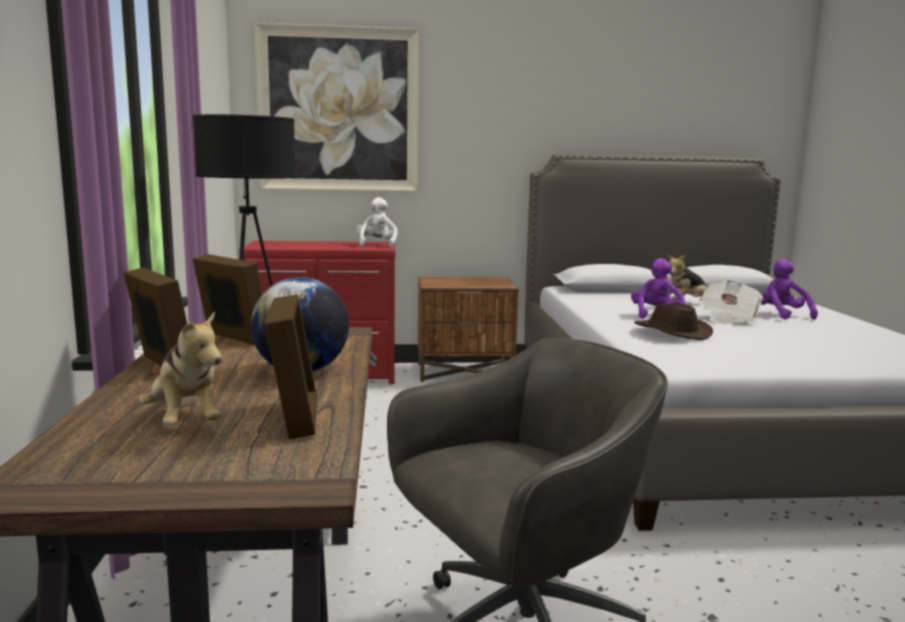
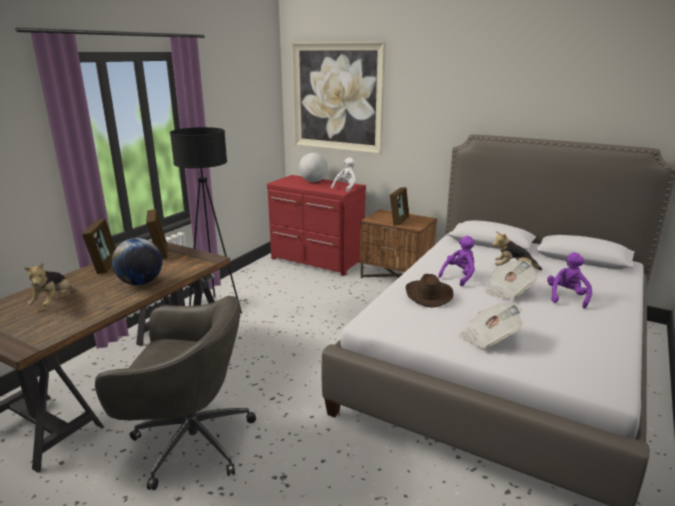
camera: 35 degrees right, 10 degrees up
picture frame [264,294,317,439] -> picture frame moved to [390,187,409,226]
none -> globe [299,153,328,182]
none -> newspaper [459,303,523,349]

